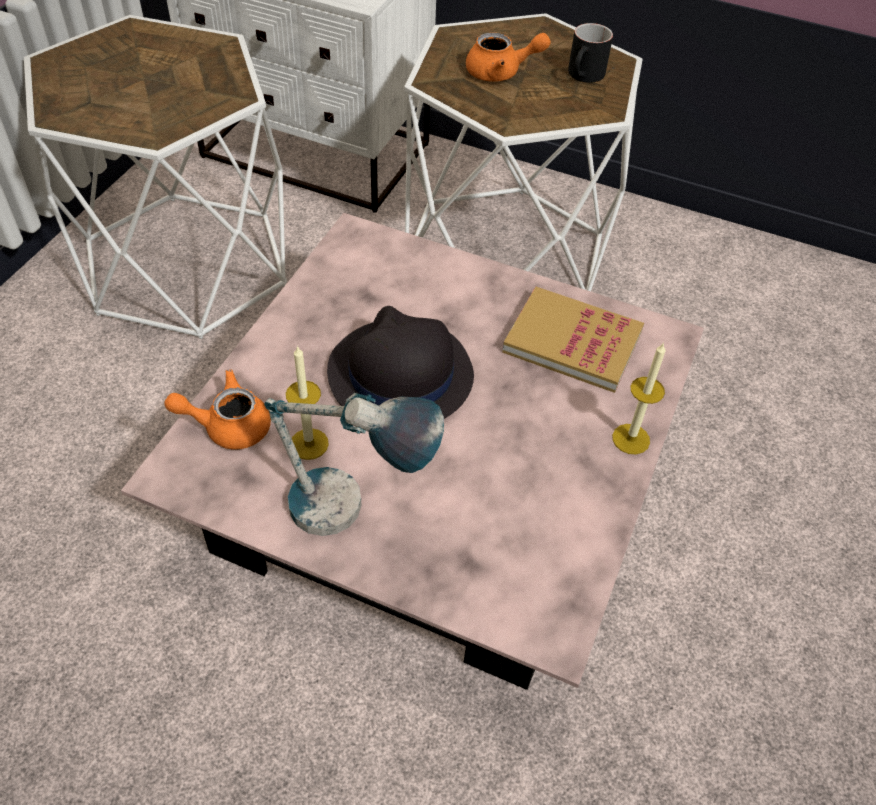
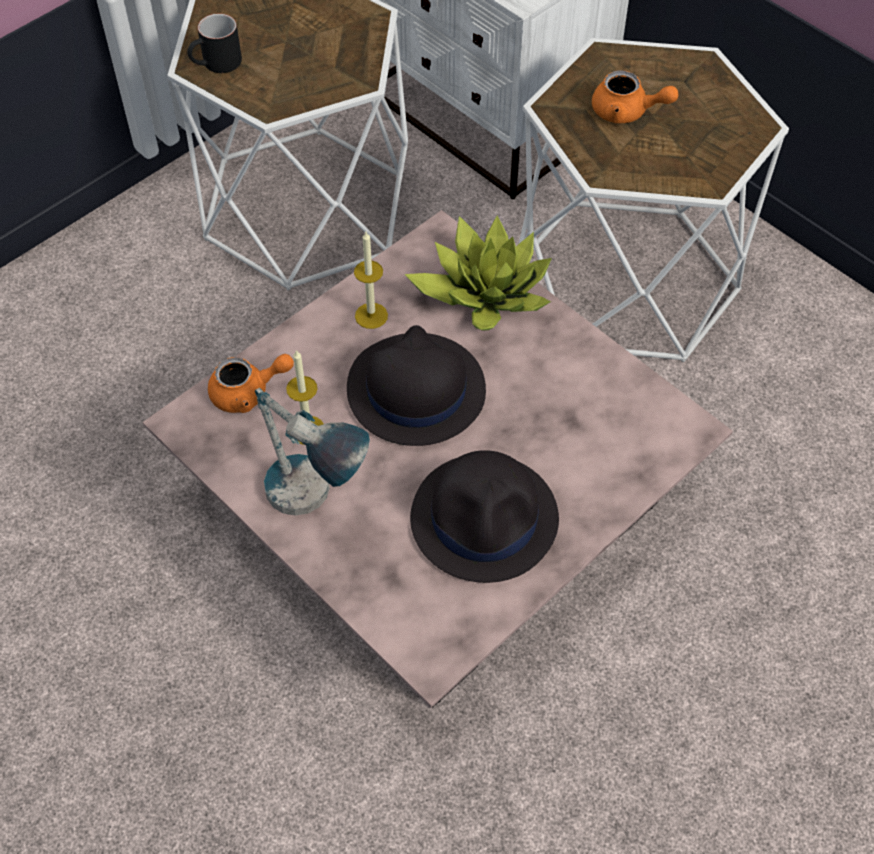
camera: 25 degrees right, 5 degrees up
orange teapot [164,370,271,449] -> orange teapot turned 150 degrees clockwise [208,354,294,413]
book [502,286,644,393] -> none
black mug [568,23,613,83] -> black mug moved to [187,14,242,73]
candle [612,342,666,454] -> candle moved to [354,232,388,329]
none -> potted plant [404,216,552,330]
none -> black hat [410,450,559,583]

